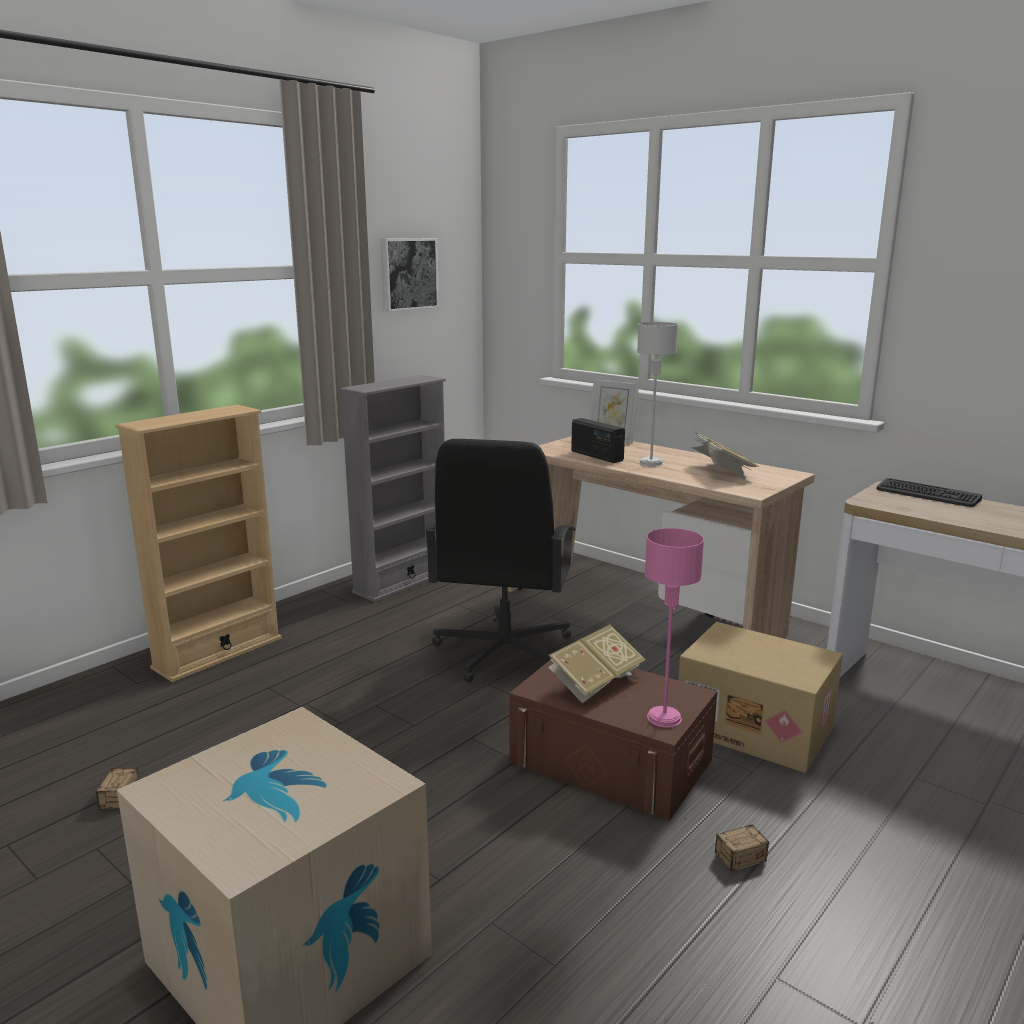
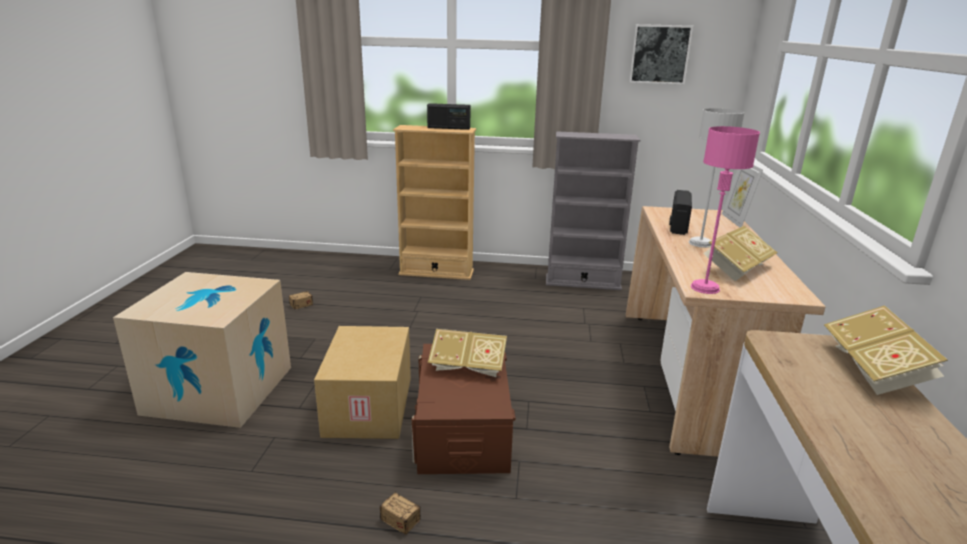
camera: 55 degrees right, 5 degrees up
black office chair [424,439,575,683] -> none
pink table lamp [645,528,704,728] -> pink table lamp moved to [691,126,760,294]
cardboard box [678,622,843,773] -> cardboard box moved to [314,326,411,439]
keyboard [877,478,982,507] -> book [824,305,948,395]
none -> radio [427,103,471,130]

